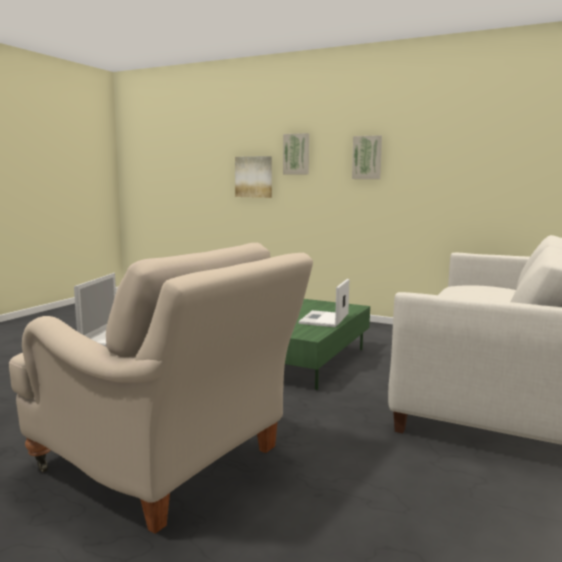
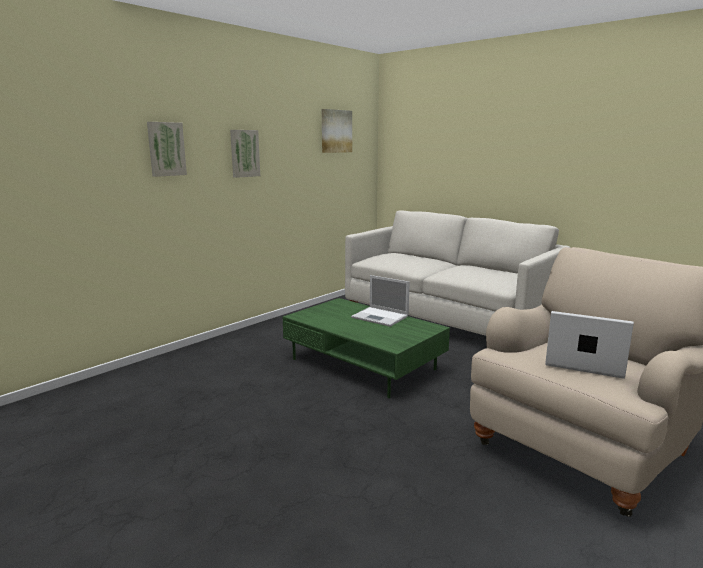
camera: 75 degrees left, 5 degrees up
picture [235,156,272,198] -> picture moved to [322,109,352,153]

